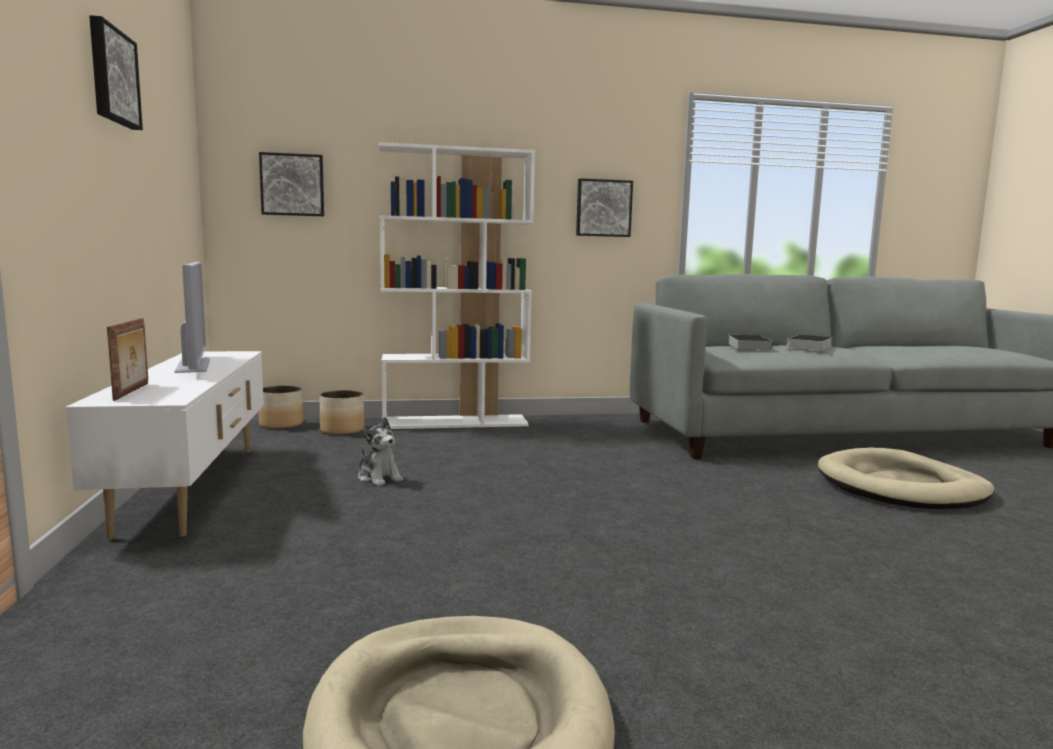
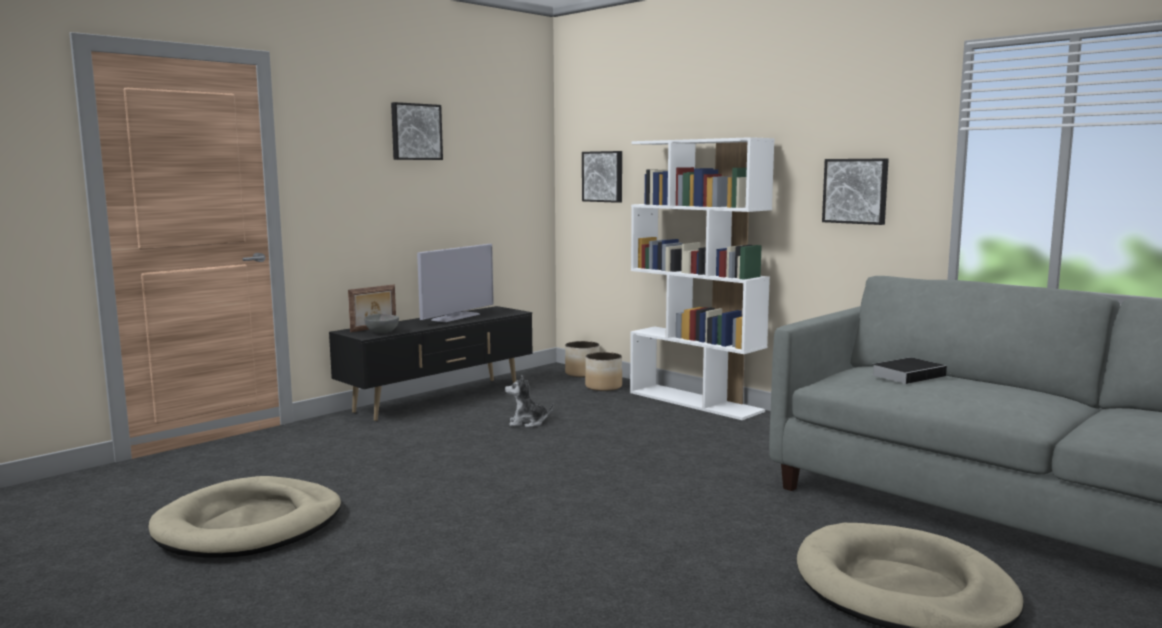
camera: 55 degrees right, 0 degrees up
white tv stand [66,351,264,540] -> black tv stand [329,306,532,421]
plush toy [358,417,403,486] -> plush toy turned 75 degrees clockwise [505,375,554,428]
book [786,335,833,351] -> none
none -> grey bowl [364,314,399,333]

